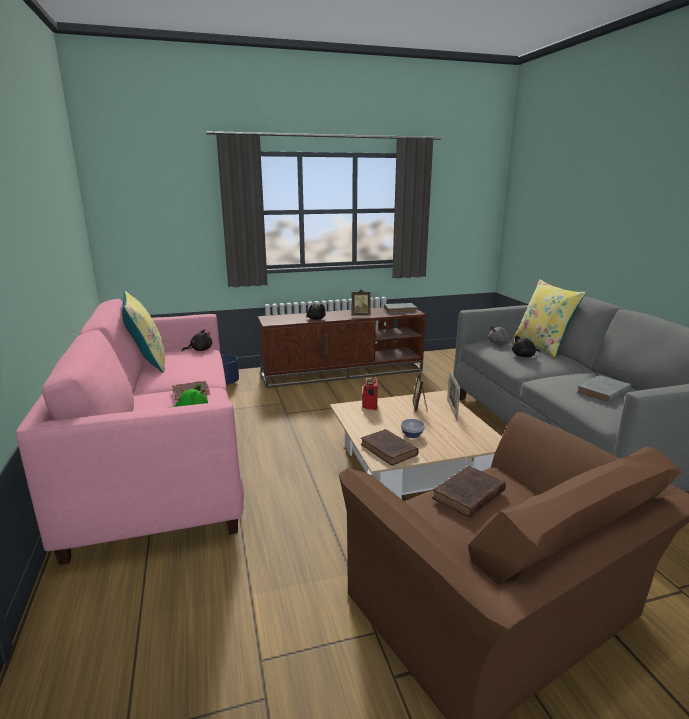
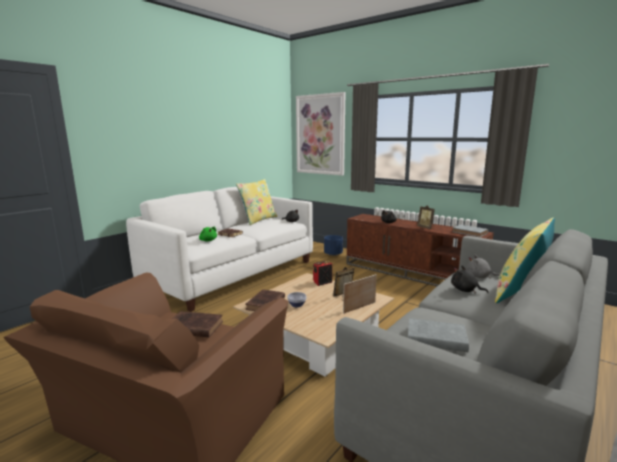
camera: 55 degrees right, 5 degrees down
pink sofa [16,299,244,565] -> white sofa [126,184,313,312]
none -> picture [296,92,346,176]

